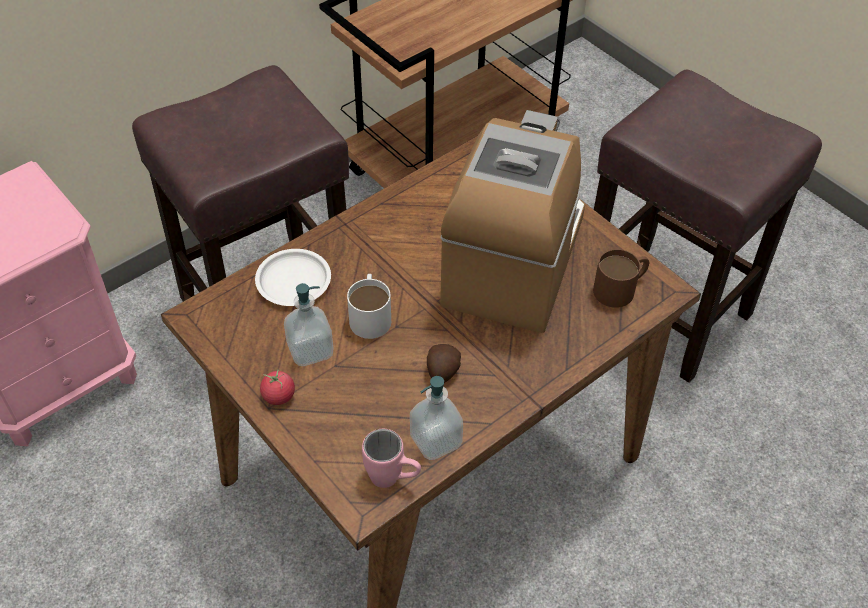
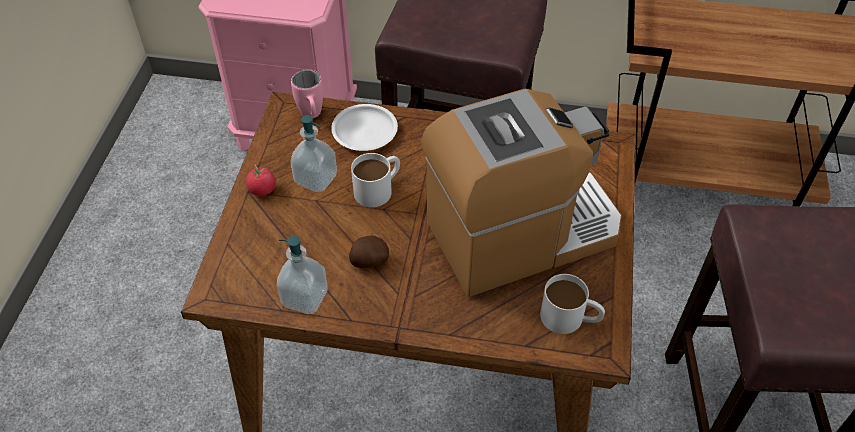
camera: 50 degrees right, 0 degrees up
pink mug [362,429,421,488] -> pink mug moved to [291,70,323,118]
brown mug [593,249,649,308] -> white mug [540,274,605,334]

